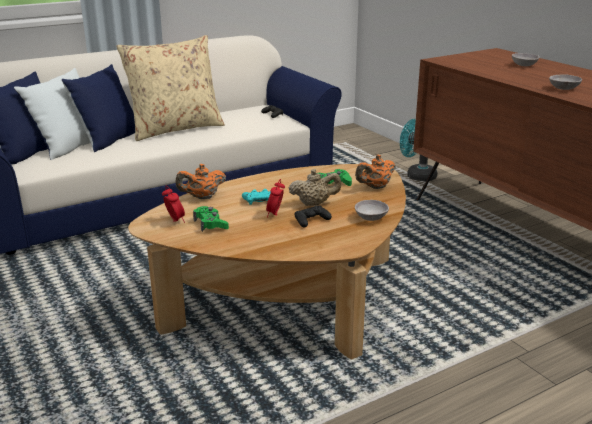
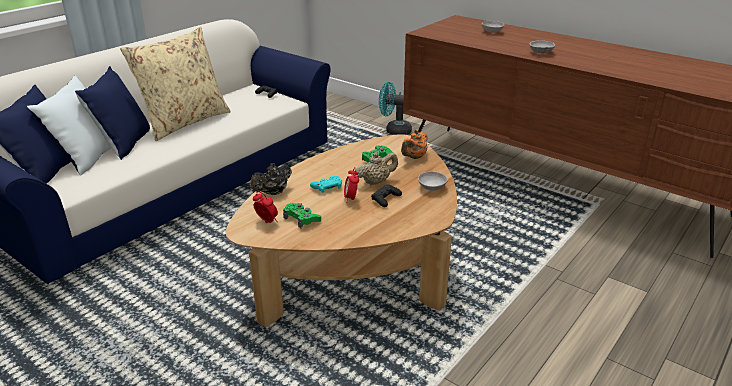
camera: 20 degrees left, 5 degrees up
orange teapot [176,164,226,199] -> black teapot [251,163,292,195]

